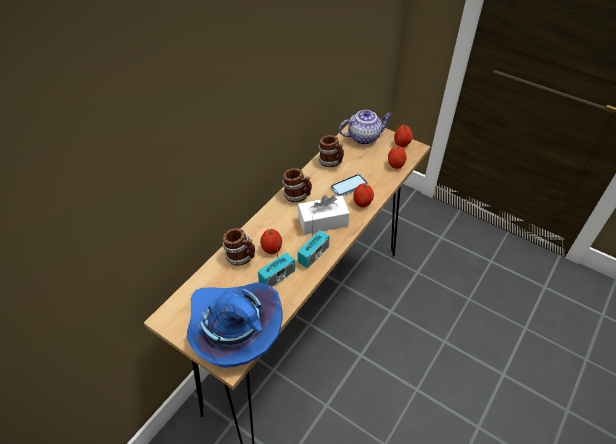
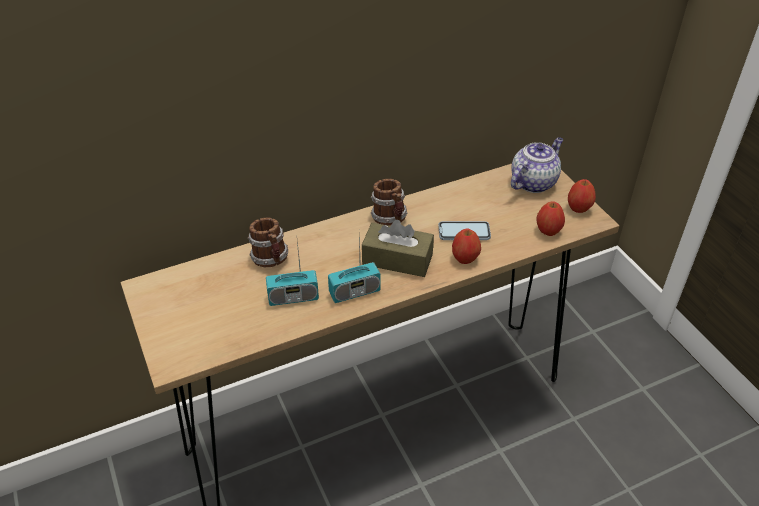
camera: 30 degrees right, 5 degrees down
blue hat [186,282,282,368] -> none
apple [260,229,282,254] -> none
white tissue box [298,195,350,235] -> brown tissue box [362,220,434,277]
mug [318,135,344,167] -> none
teapot [339,110,392,145] -> teapot turned 60 degrees counterclockwise [511,137,563,193]

